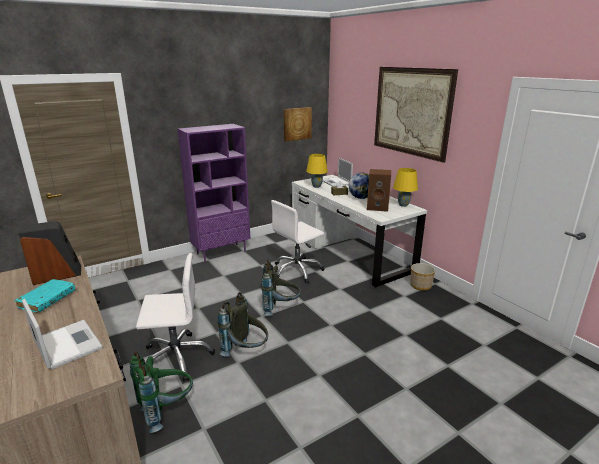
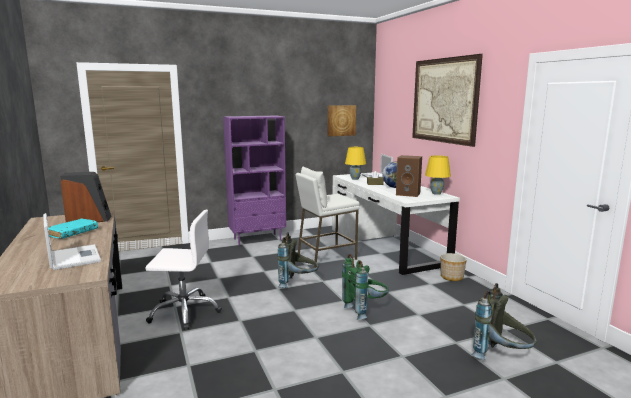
camera: 10 degrees right, 10 degrees down
green backpack [129,352,193,433] -> green backpack moved to [342,254,389,320]
grey backpack [218,292,268,357] -> grey backpack moved to [472,283,537,360]
white office chair [271,200,325,283] -> white stool [295,167,360,268]

